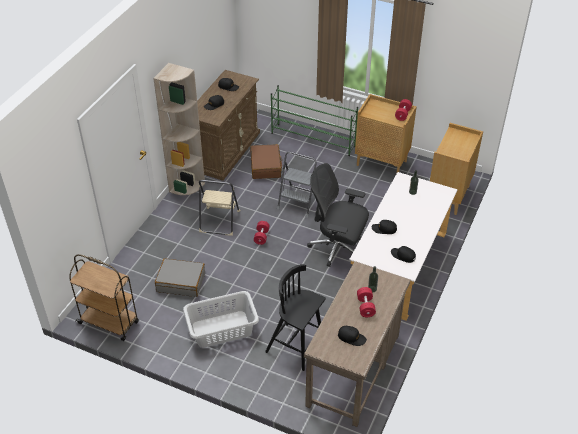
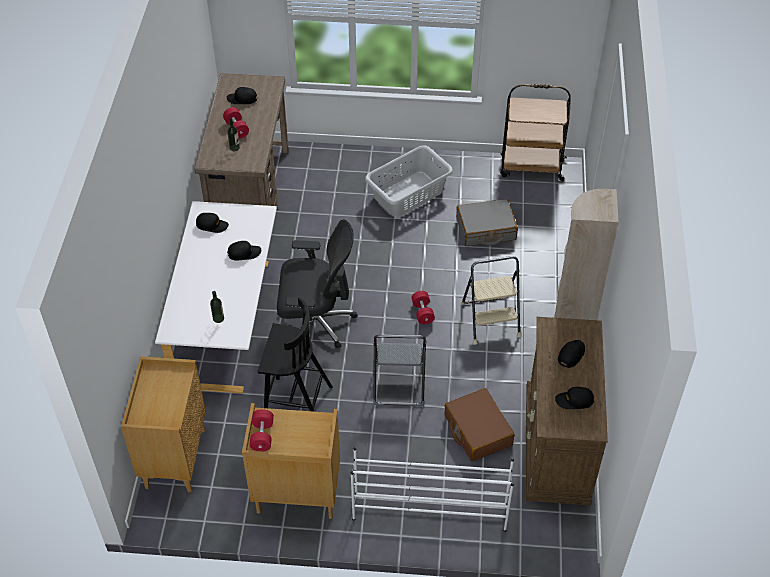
camera: 160 degrees right, 5 degrees up
black stool [265,264,326,371] -> black stool moved to [257,298,333,412]
green shoe rack [271,85,358,156] -> white shoe rack [351,447,514,532]

